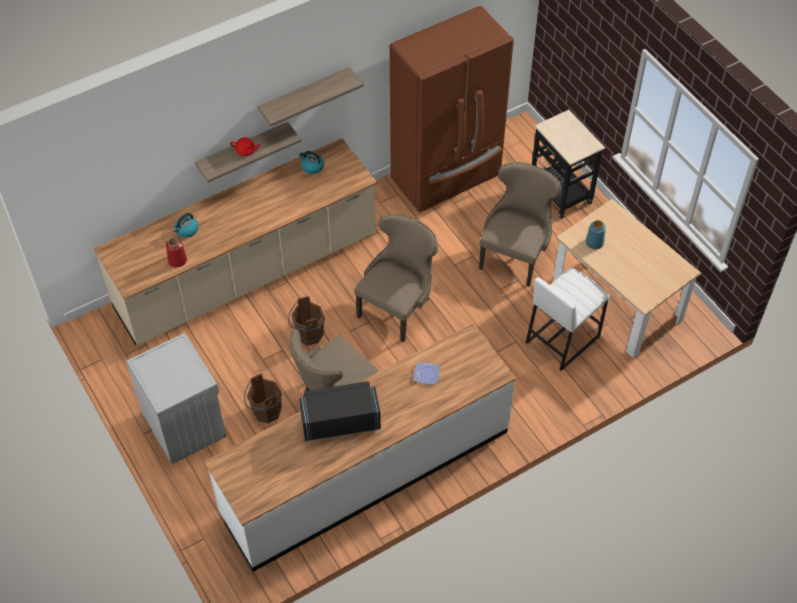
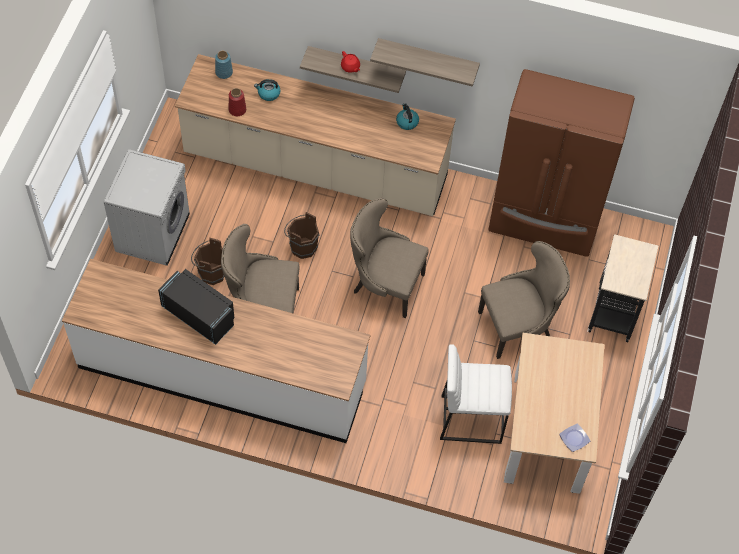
camera: 45 degrees right, 5 degrees up
beige chair [355,214,438,342] -> beige chair turned 150 degrees counterclockwise [350,198,429,318]
plate [414,362,440,384] -> plate moved to [559,423,591,452]
blue vase [586,220,606,249] -> blue vase moved to [215,51,233,79]

